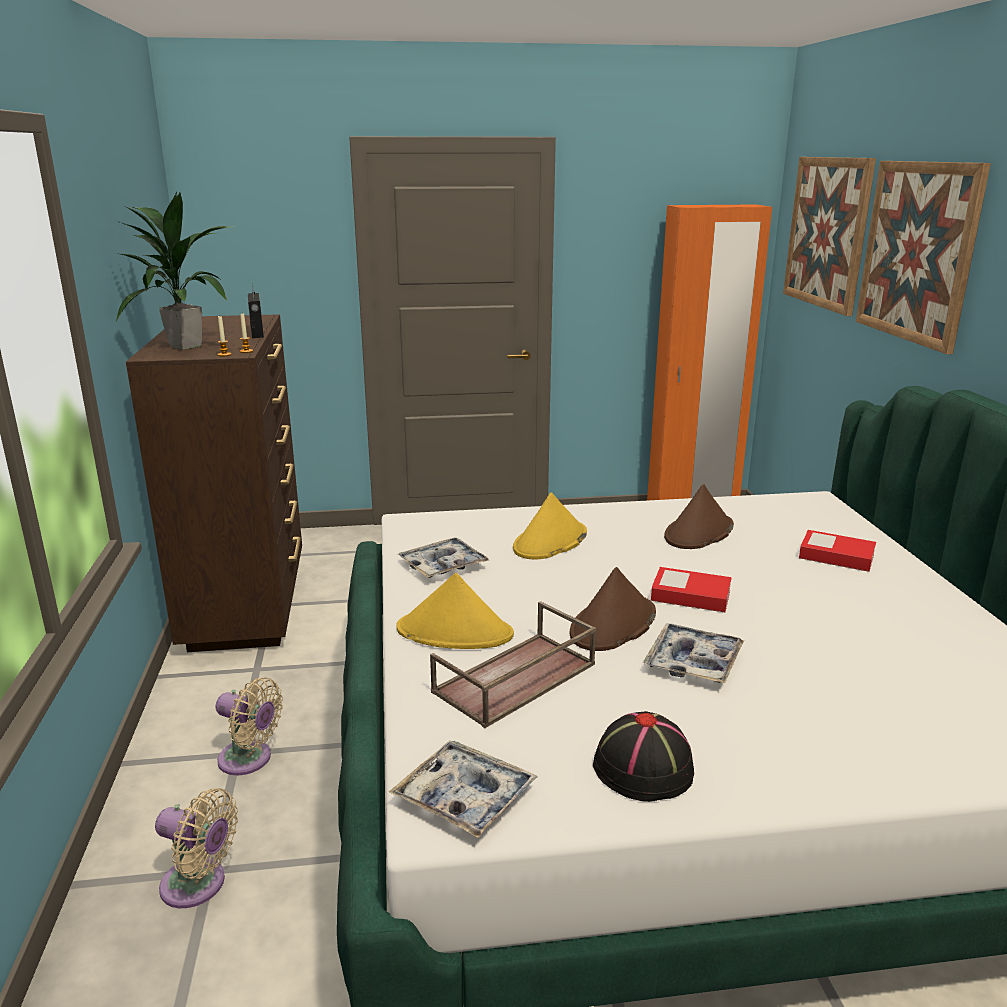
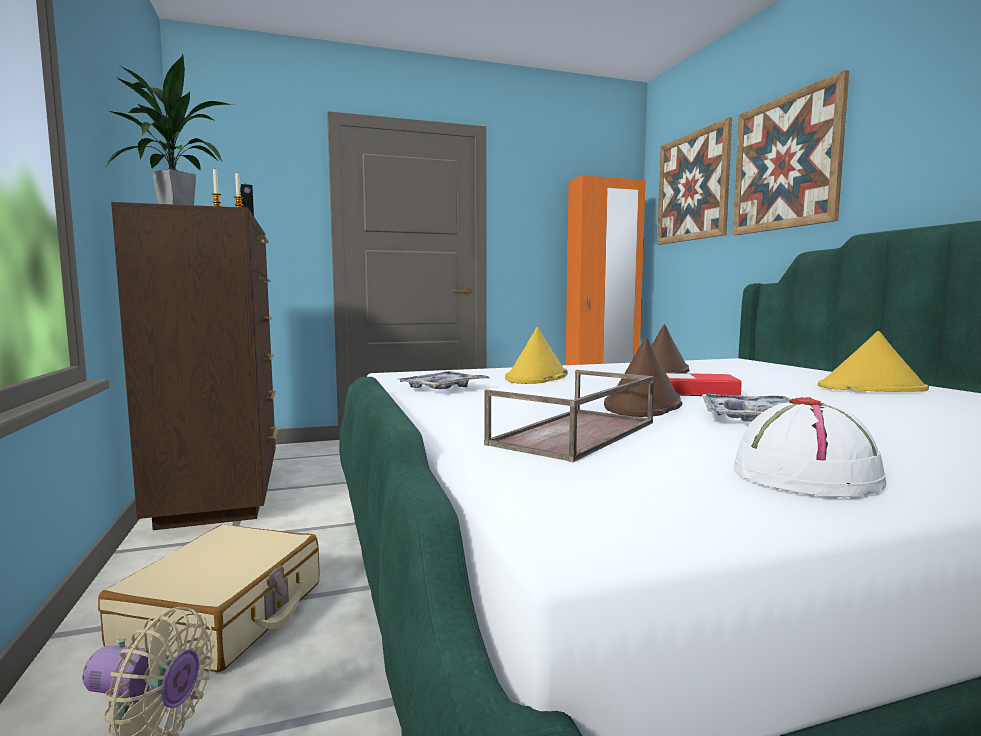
camera: 10 degrees left, 15 degrees down
beige fan [216,677,283,775] -> beige suitcase [98,525,320,672]
tray [389,741,538,838] -> none
yellow hat [396,573,514,649] -> yellow hat moved to [818,331,929,392]
black hat [593,711,694,802] -> white hat [734,397,886,497]
book [799,530,876,572] -> none

